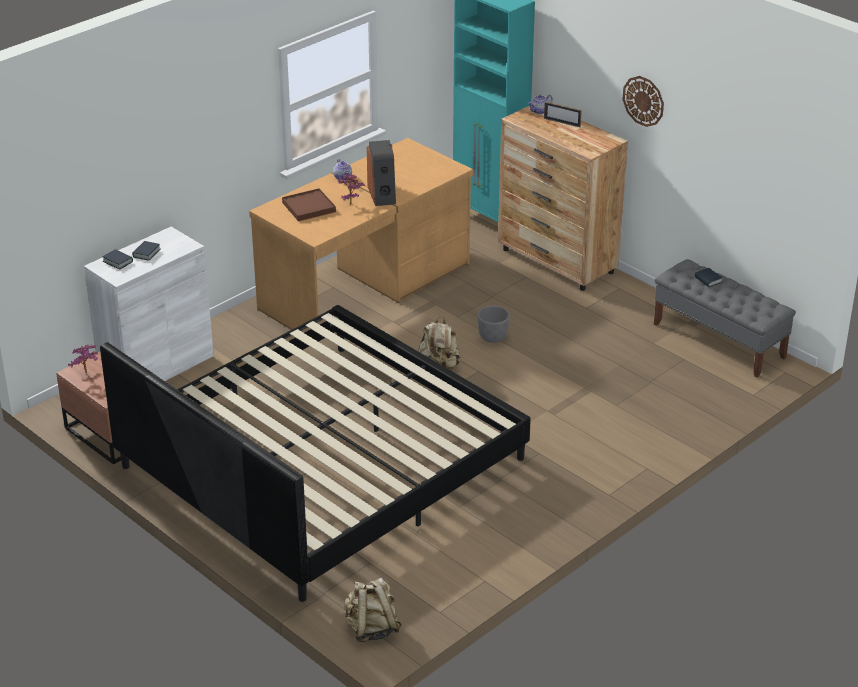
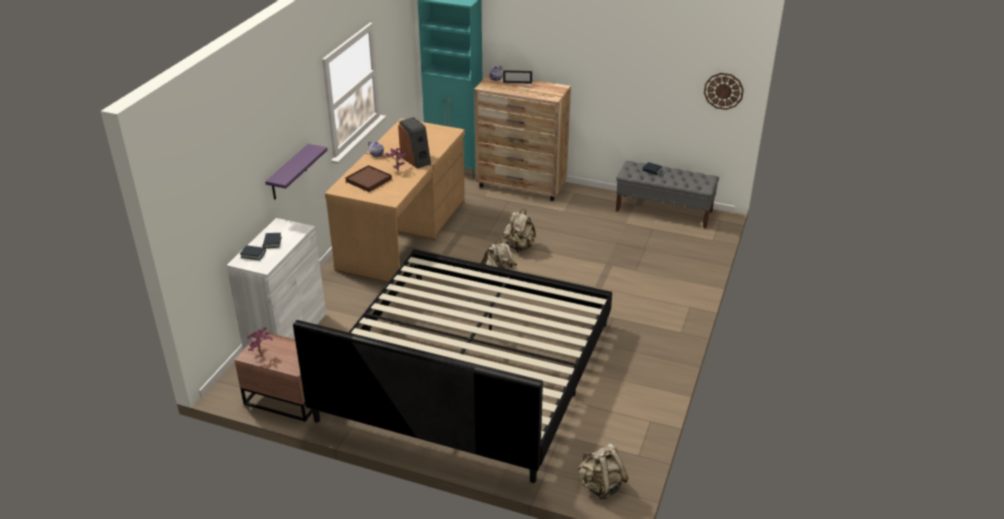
camera: 25 degrees left, 0 degrees up
grey planter [478,306,510,343] -> beige backpack [503,209,536,252]
wall clock [622,76,664,127] -> wall clock moved to [704,73,744,110]
none -> purple shelf [265,144,328,200]

